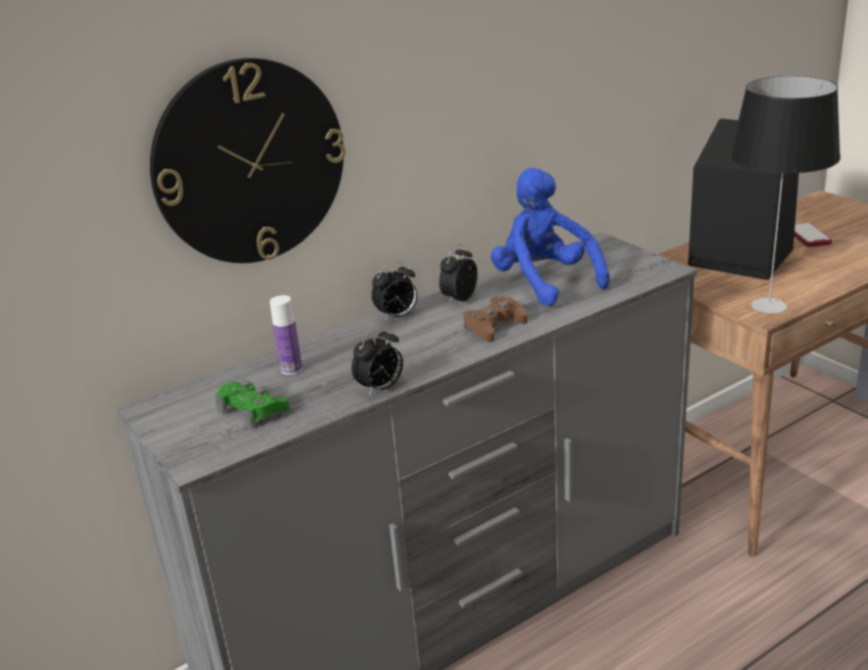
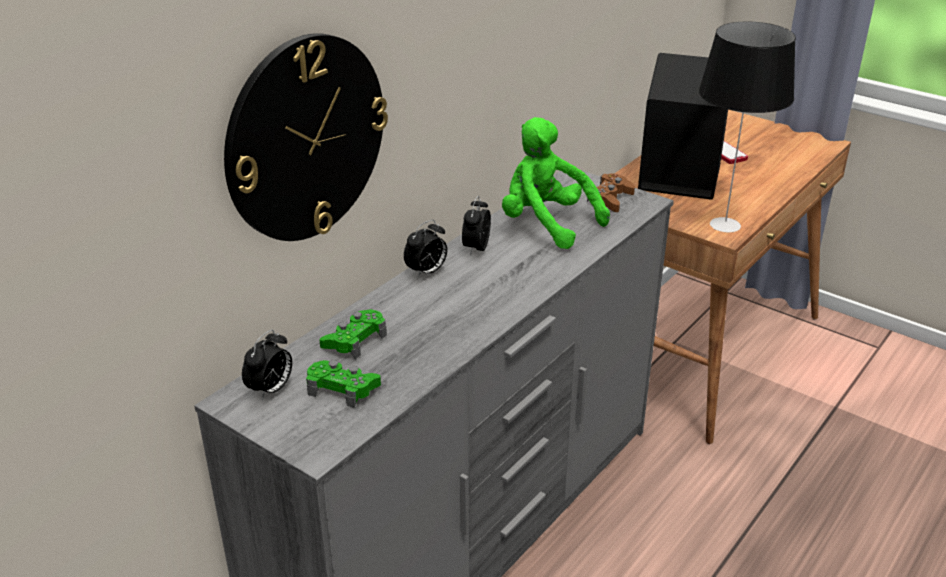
camera: 20 degrees left, 5 degrees up
bottle [270,295,302,375] -> green game controller [319,309,387,359]
alarm clock [351,326,403,396] -> alarm clock moved to [242,330,292,400]
brown game controller [463,296,527,342] -> brown game controller moved to [587,173,635,212]
blue plush toy [491,168,610,307] -> green plush toy [502,117,610,249]

